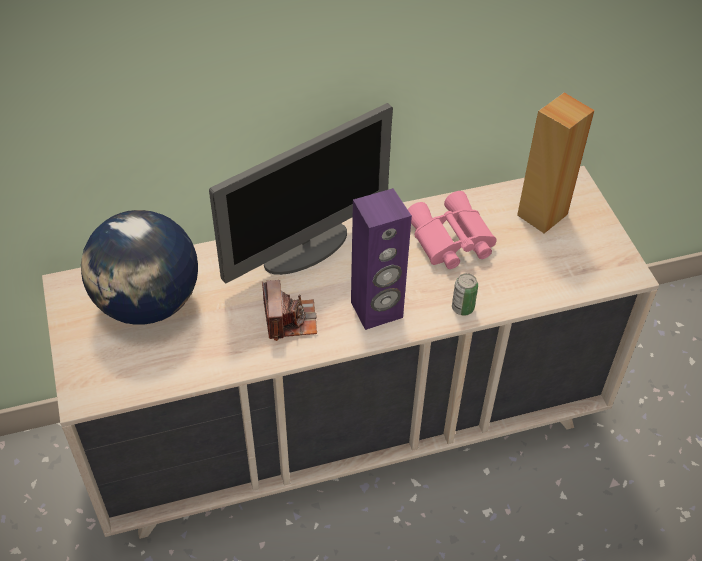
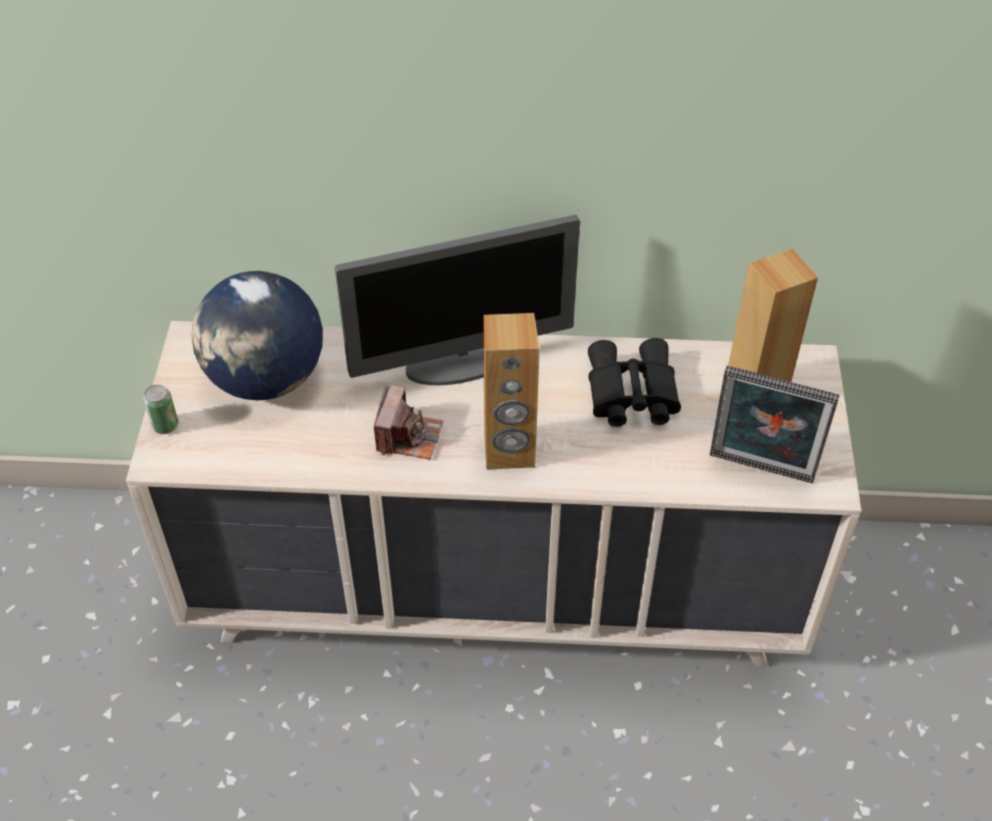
camera: 20 degrees right, 0 degrees up
purple speaker [351,188,412,330] -> brown speaker [483,313,540,470]
pink binoculars [408,191,496,269] -> black binoculars [588,338,681,427]
can [452,273,478,315] -> can moved to [143,385,178,434]
none -> picture frame [710,366,840,483]

